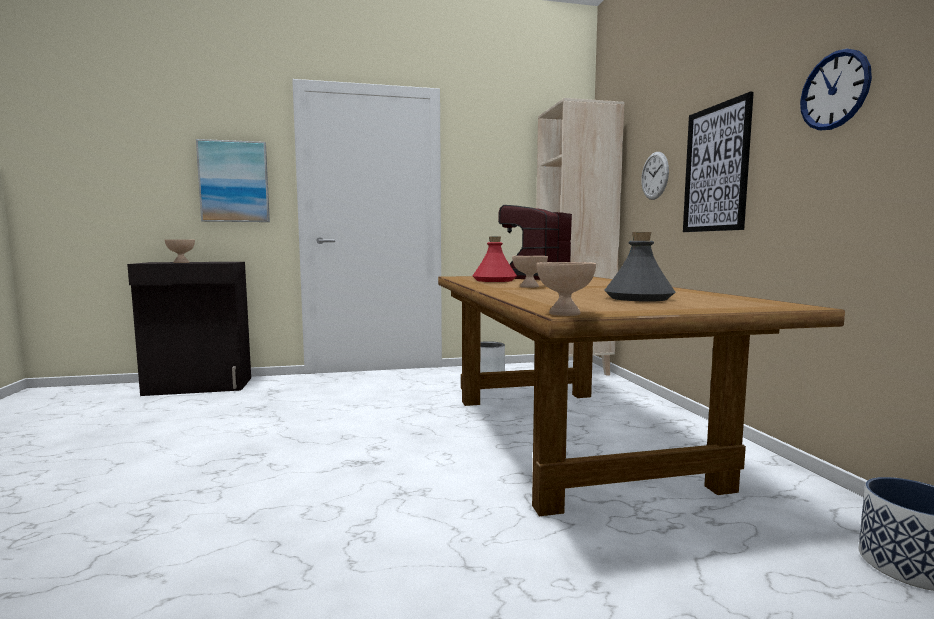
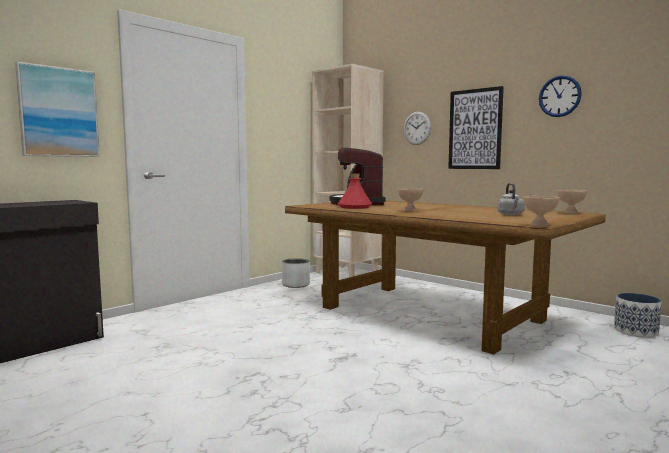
camera: 35 degrees left, 0 degrees up
beige bowl [165,239,195,263] -> beige bowl moved to [558,190,587,214]
grey bottle [604,232,675,302] -> grey kettle [498,183,525,215]

